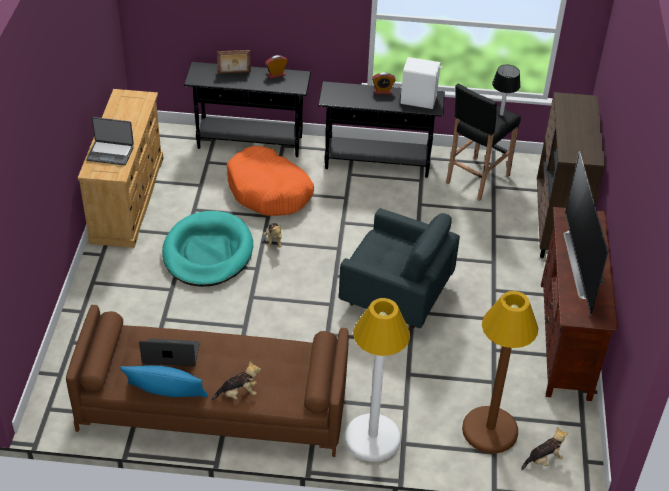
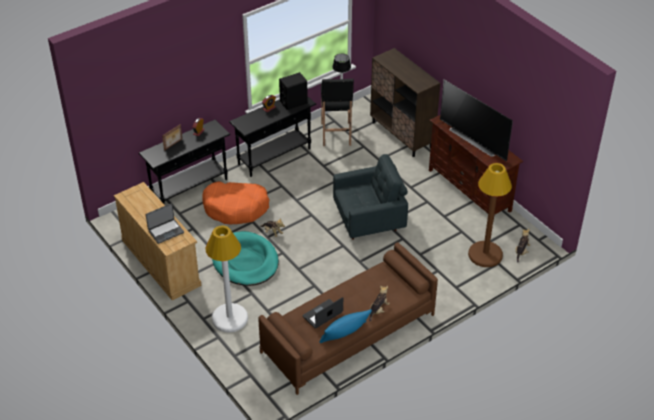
camera: 40 degrees left, 0 degrees up
white floor lamp [345,298,410,462] -> white floor lamp moved to [205,225,248,332]
white speaker [400,57,442,109] -> black speaker [279,72,308,110]

